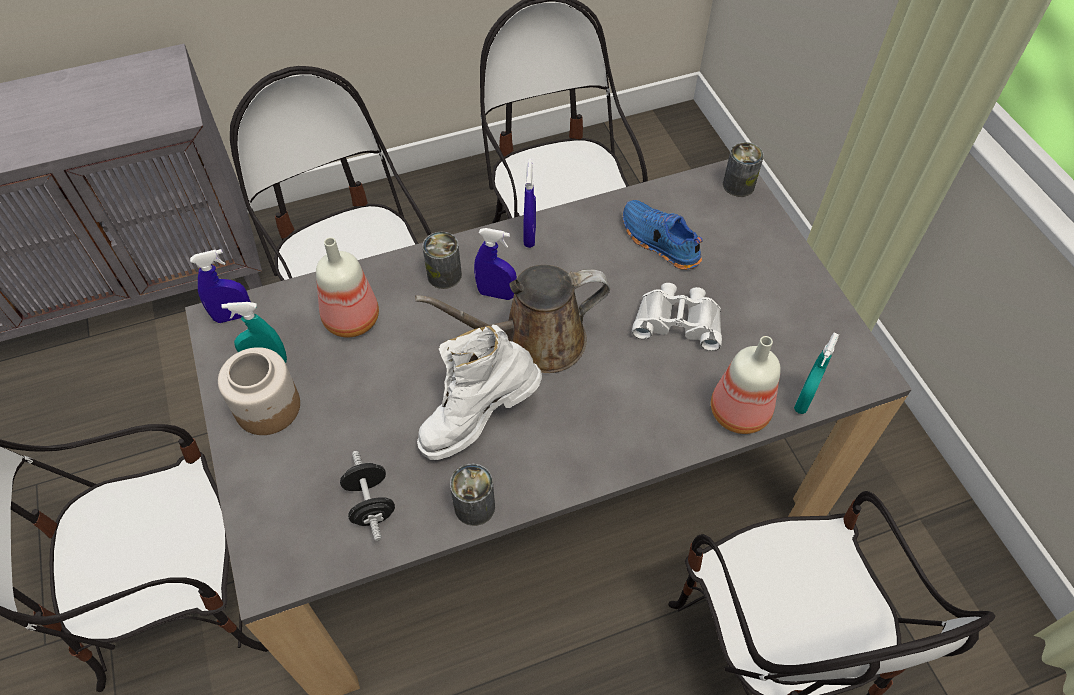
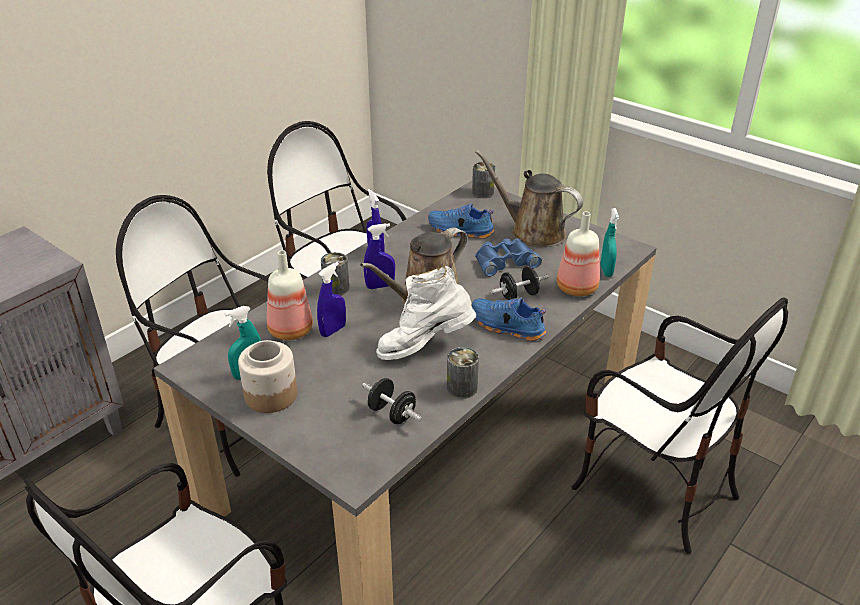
camera: 30 degrees left, 20 degrees down
blue spray bottle [190,249,251,323] -> blue spray bottle moved to [317,262,346,337]
white boot [417,325,542,460] -> white boot turned 45 degrees clockwise [376,266,476,360]
white binoculars [632,283,722,351] -> blue binoculars [475,238,542,277]
none -> blue shoe [471,298,546,341]
none -> brown watering can [475,150,583,247]
none -> black dumbbell [491,267,549,300]

